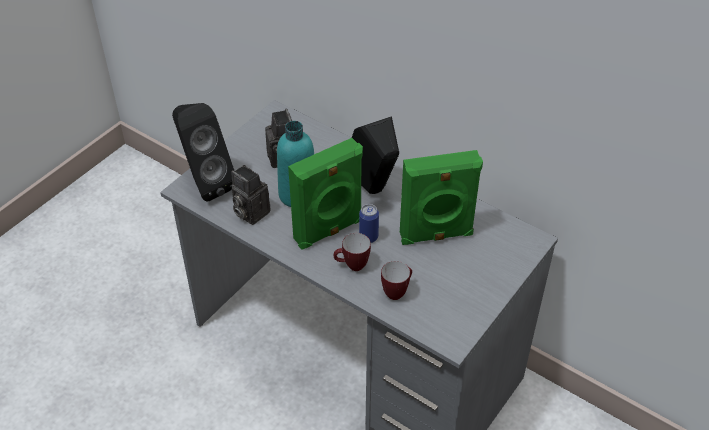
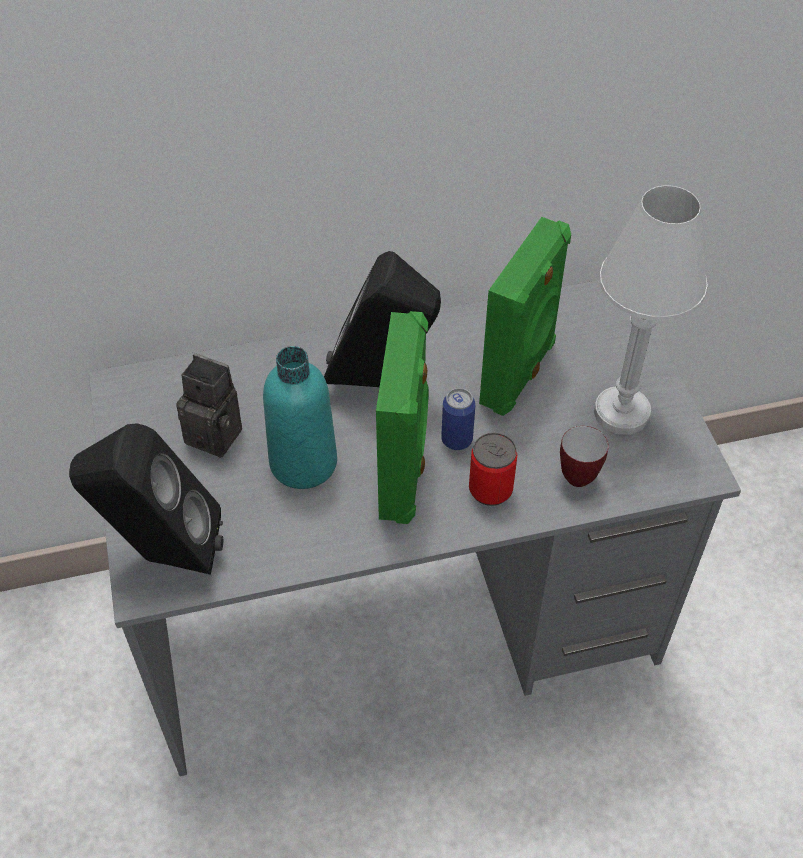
camera: 50 degrees left, 5 degrees up
camera [231,165,270,225] -> none
mug [334,233,371,271] -> can [469,433,517,506]
none -> white table lamp [594,185,708,435]

